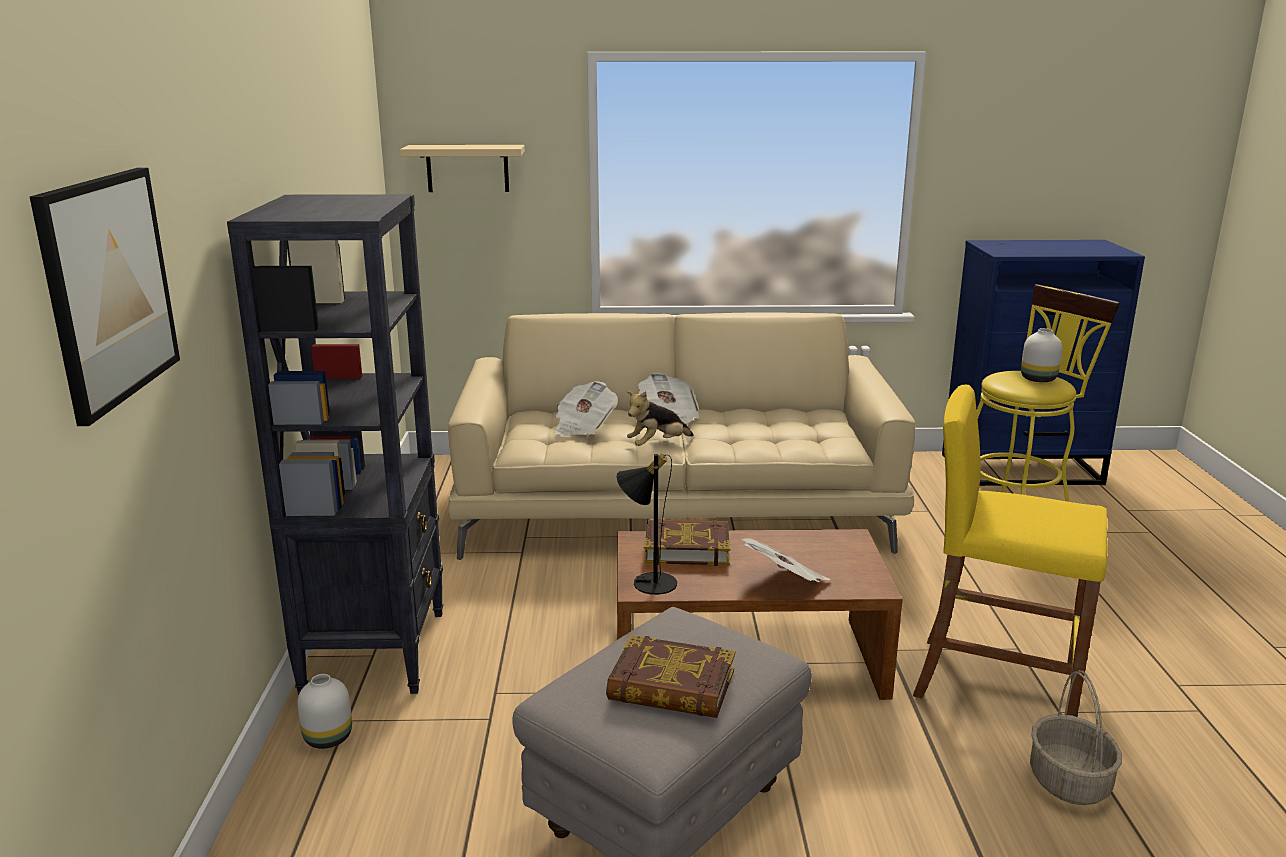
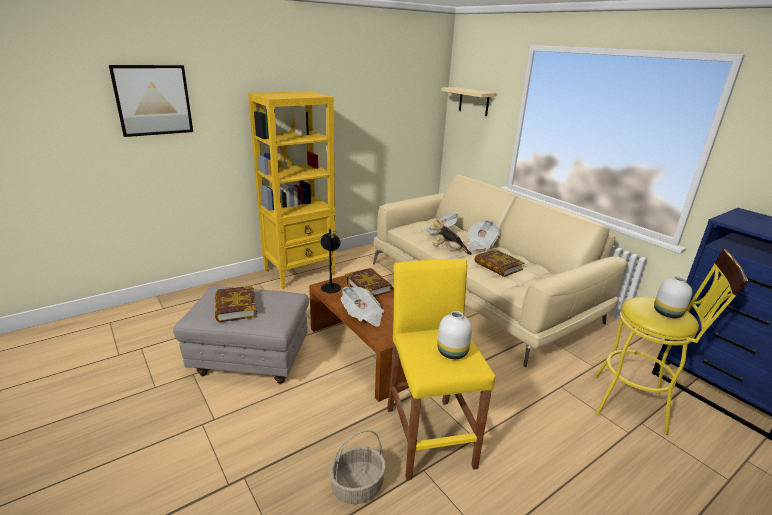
camera: 55 degrees right, 5 degrees up
black bookcase [227,194,443,695] -> yellow bookcase [248,91,336,289]
white vase [297,674,352,749] -> white vase moved to [438,311,472,359]
none -> book [475,249,524,277]

